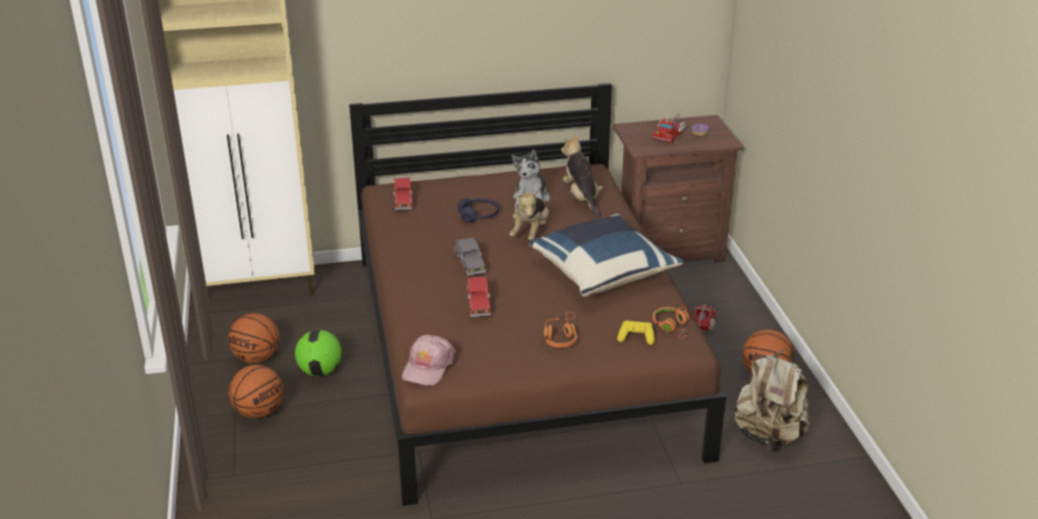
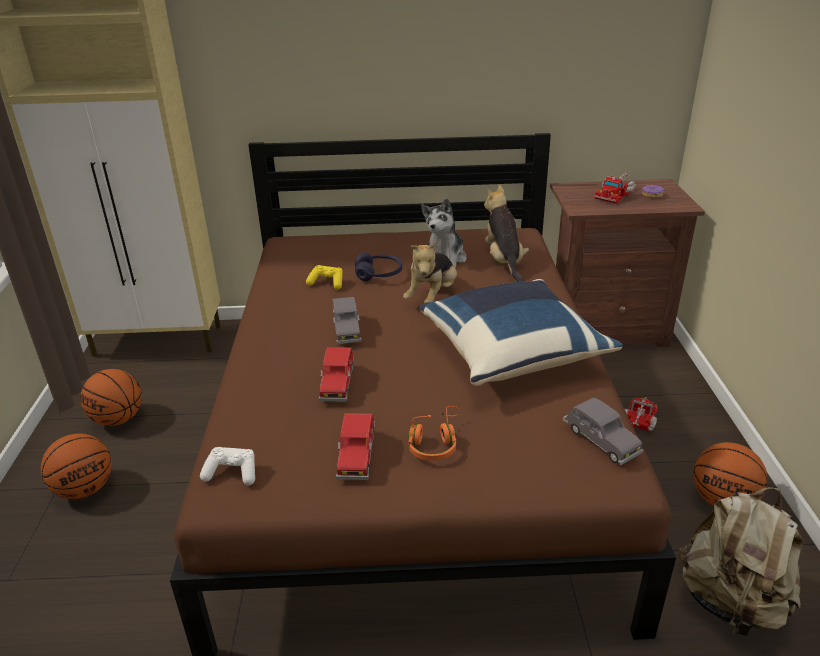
camera: 10 degrees right, 0 degrees up
football [295,330,342,376] -> none
red toy car [394,178,413,210] -> red toy car moved to [336,413,375,480]
pink cap [402,335,456,386] -> white game controller [200,447,255,485]
yellow game controller [617,321,655,345] -> yellow game controller moved to [306,265,343,290]
orange headphones [653,306,689,340] -> grey toy car [562,398,643,465]

